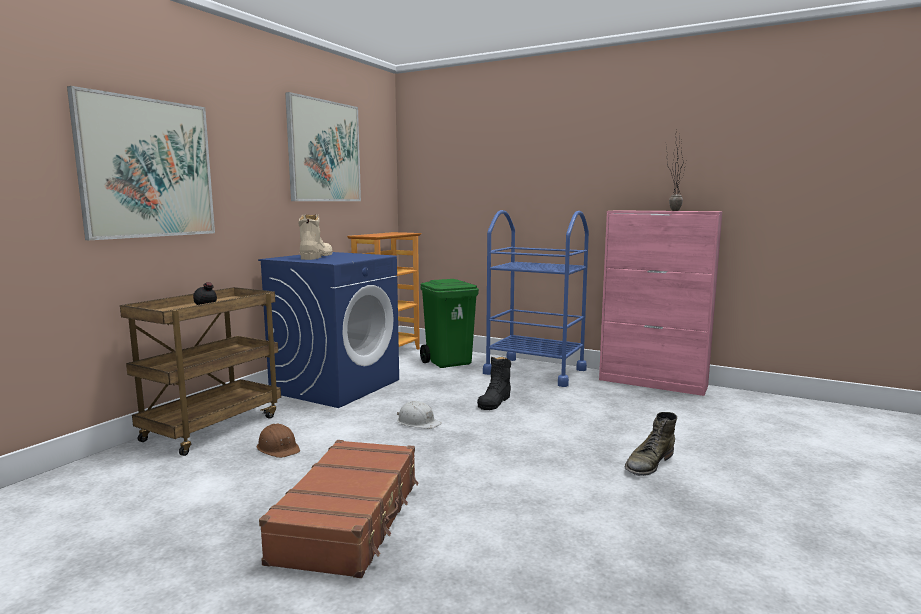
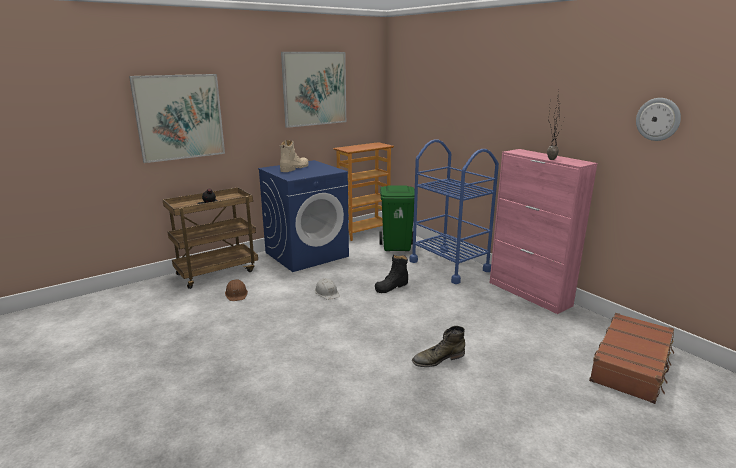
camera: 25 degrees right, 10 degrees up
brown suitcase [259,440,419,578] -> brown suitcase moved to [589,313,674,404]
none -> wall clock [636,98,681,141]

